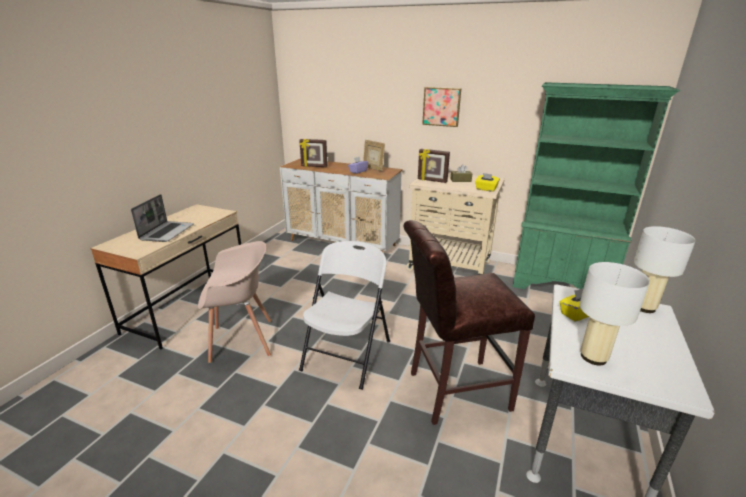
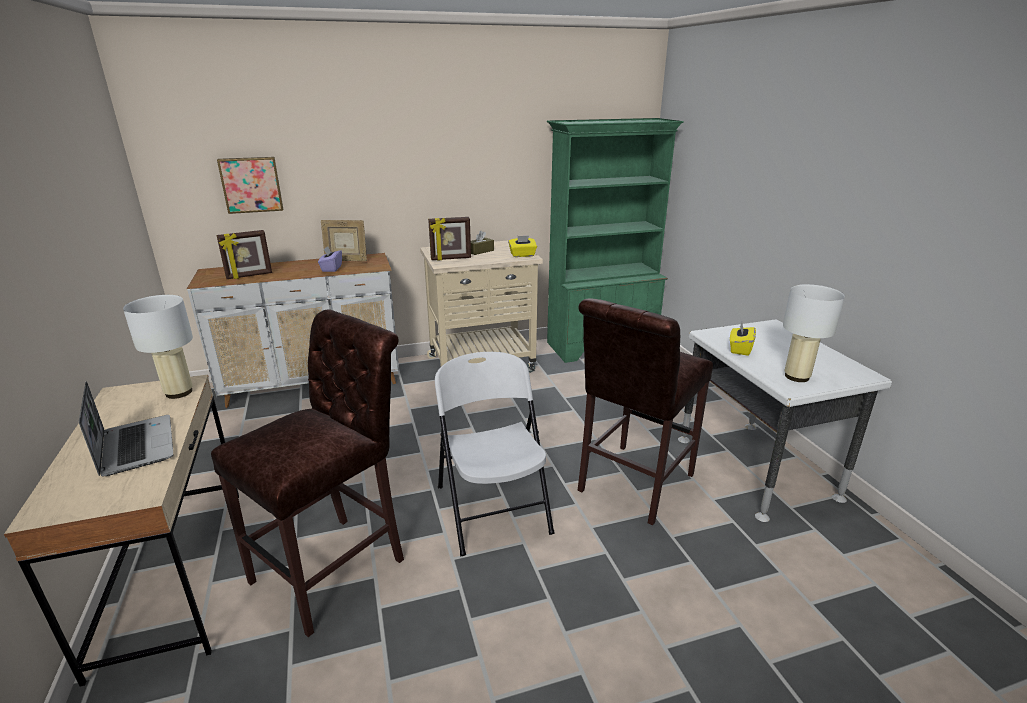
camera: 40 degrees left, 0 degrees up
beige chair [198,241,271,363] -> brown stool [211,309,404,637]
picture [422,87,461,127] -> picture moved to [217,157,283,214]
white table lamp [634,226,696,313] -> white table lamp moved to [123,295,193,399]

